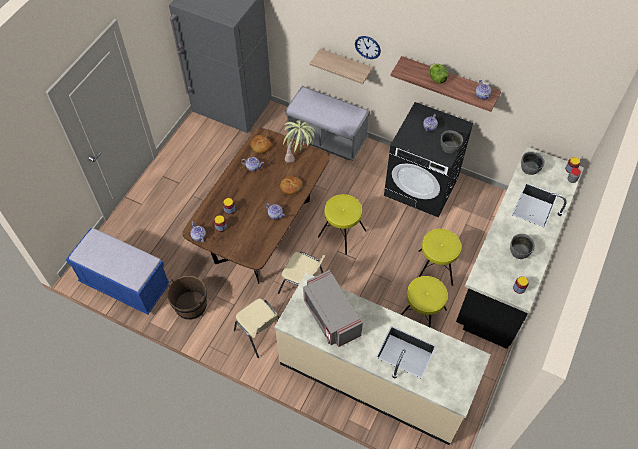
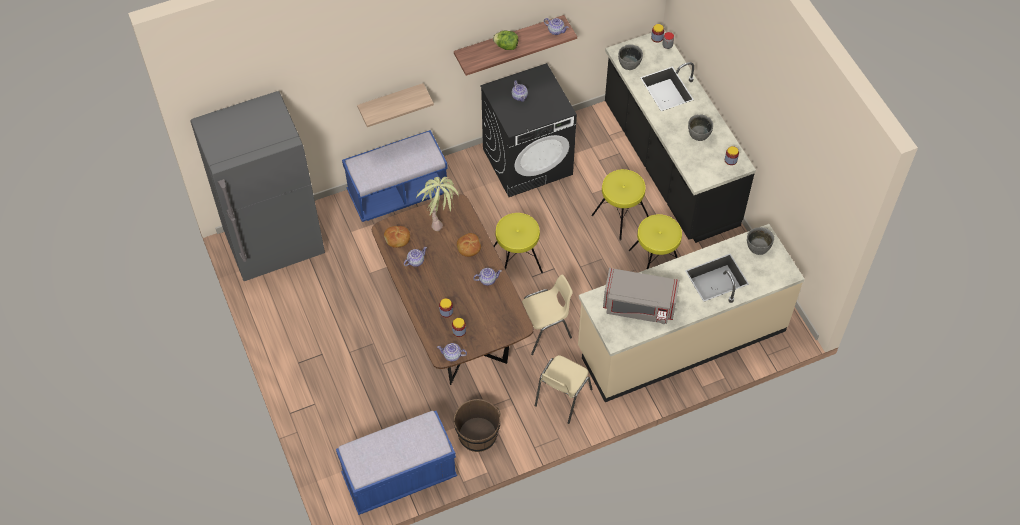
camera: 50 degrees left, 0 degrees up
beige chair [234,298,279,358] -> beige chair turned 120 degrees clockwise [535,355,593,424]
grey bench [285,86,370,161] -> blue bench [342,130,449,222]
wall clock [355,36,381,59] -> none
grey bowl [440,130,463,154] -> grey bowl moved to [747,227,774,255]

